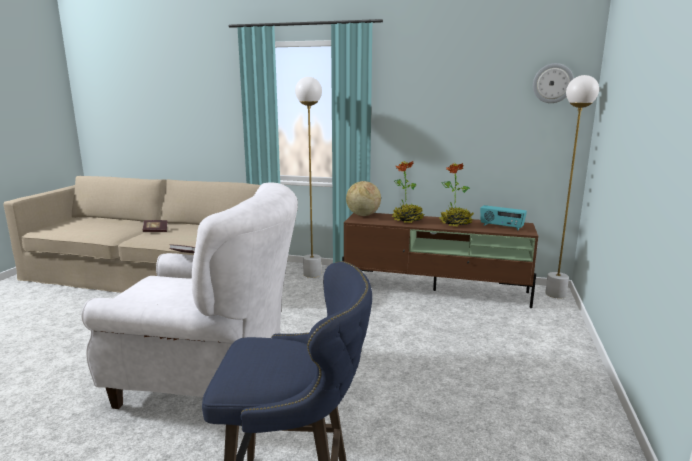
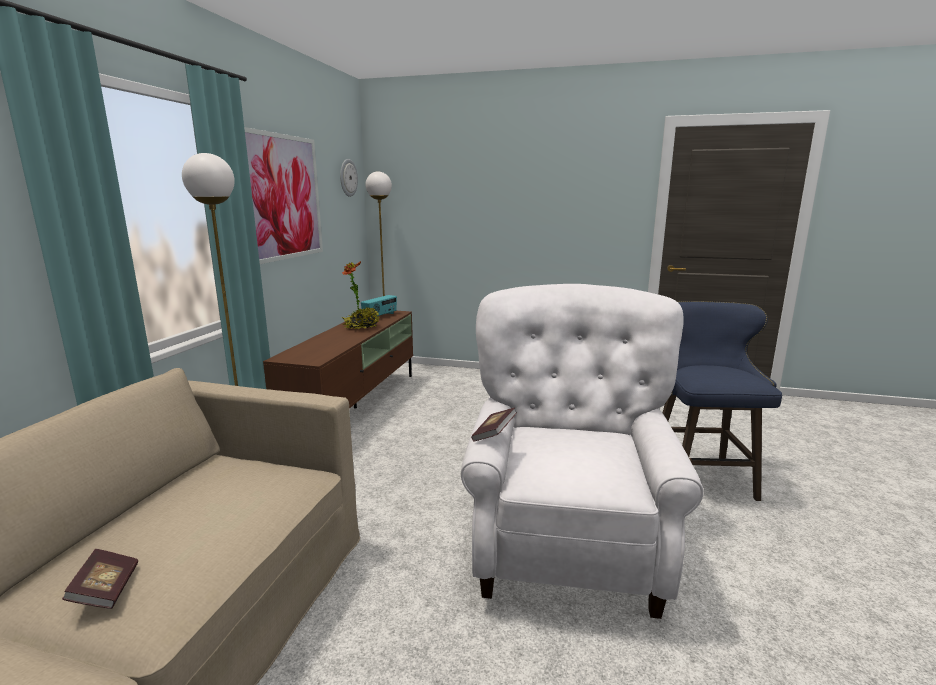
camera: 90 degrees left, 0 degrees up
globe [346,181,381,216] -> none
potted plant [392,161,425,223] -> none
none -> picture [244,127,323,264]

